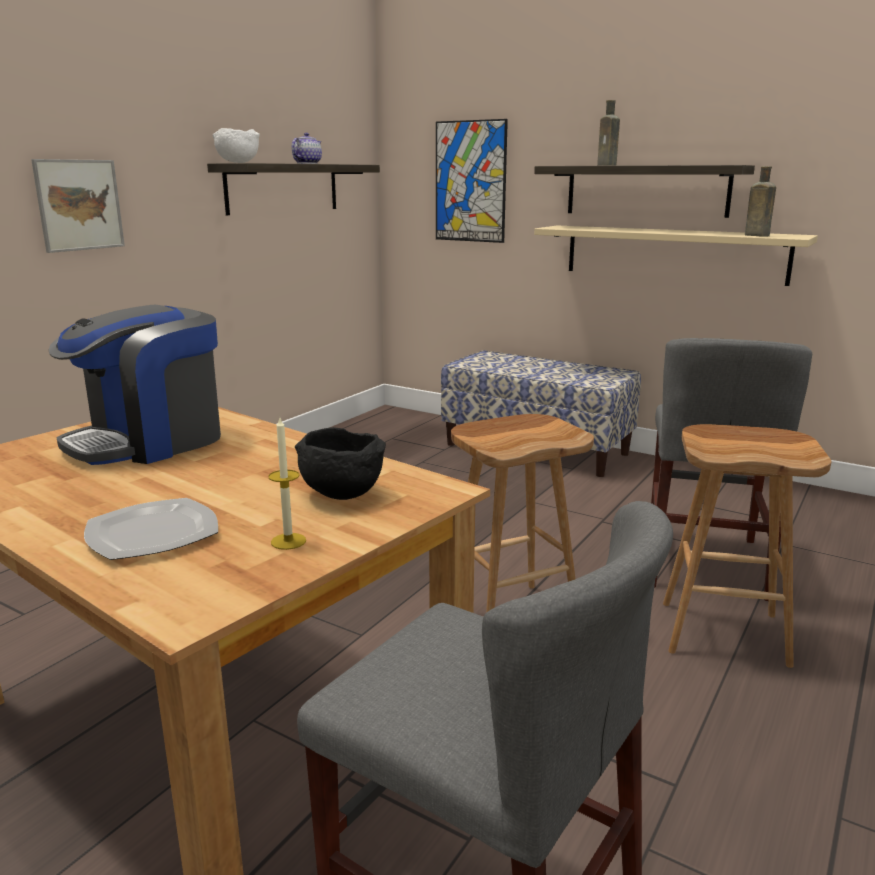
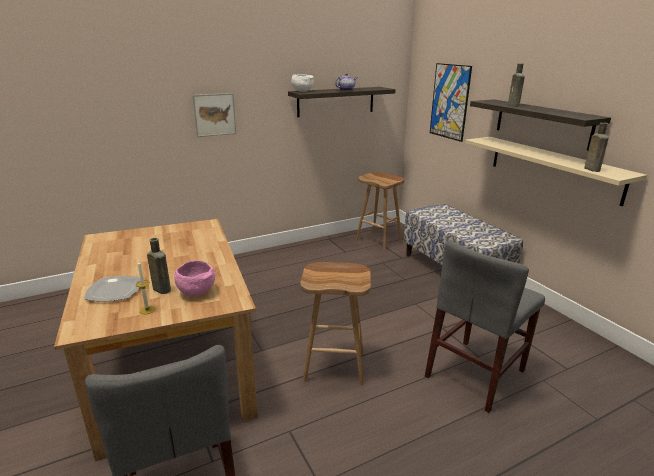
camera: 30 degrees right, 5 degrees up
coffee machine [49,305,221,465] -> none
black bowl [295,427,386,500] -> pink bowl [174,260,215,296]
brown stool [663,424,832,668] -> brown stool moved to [356,172,404,250]
none -> brown bottle [147,238,171,294]

